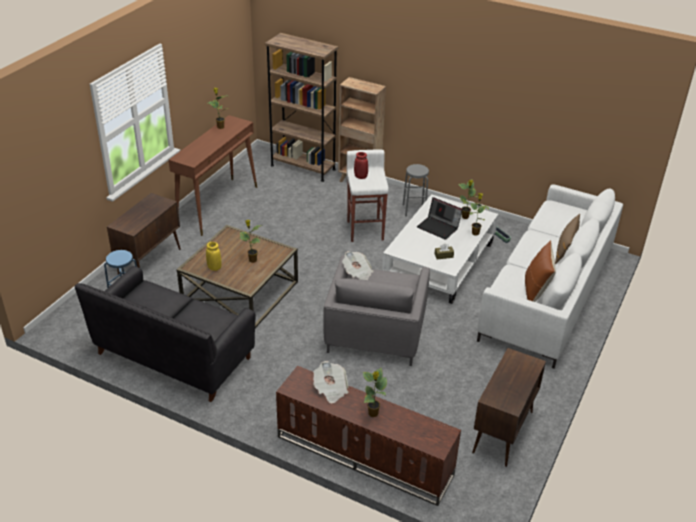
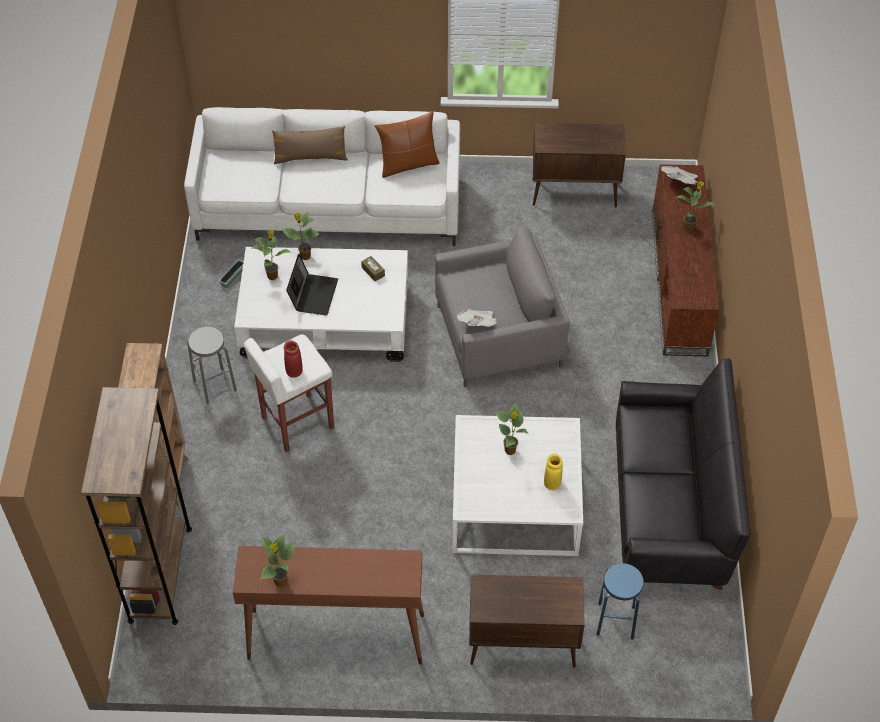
camera: 115 degrees left, 15 degrees up
brown coffee table [176,225,298,328] -> white coffee table [452,415,583,556]
newspaper [313,361,349,404] -> newspaper moved to [661,166,698,185]

